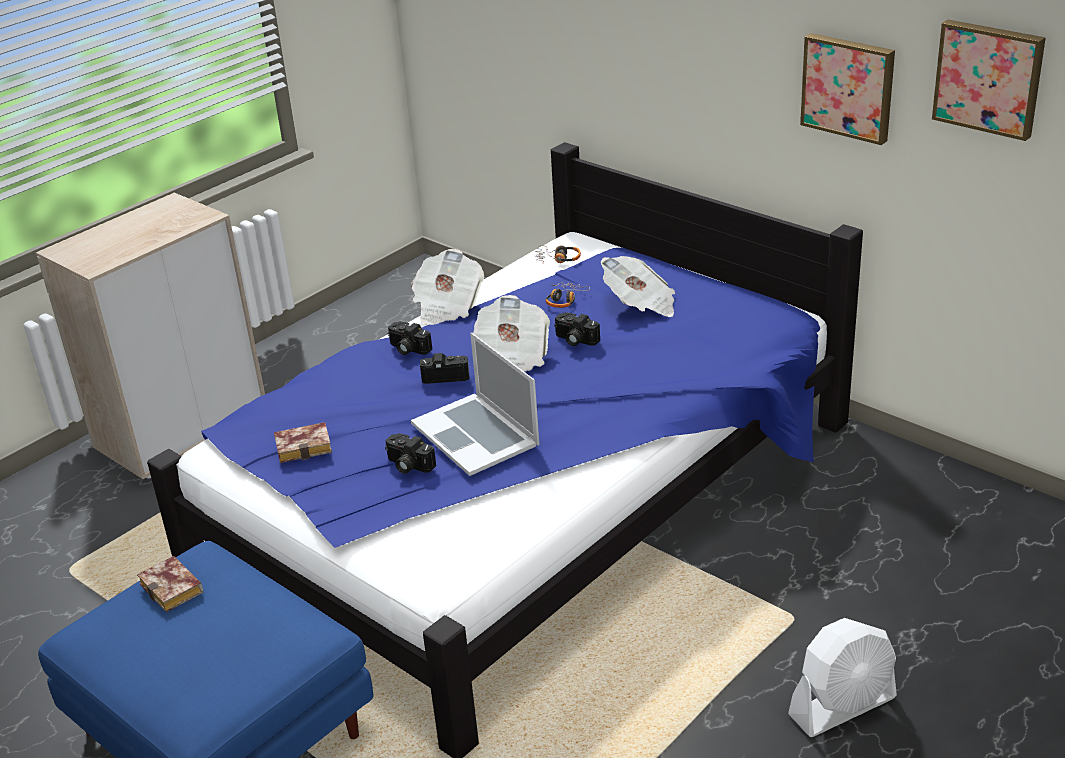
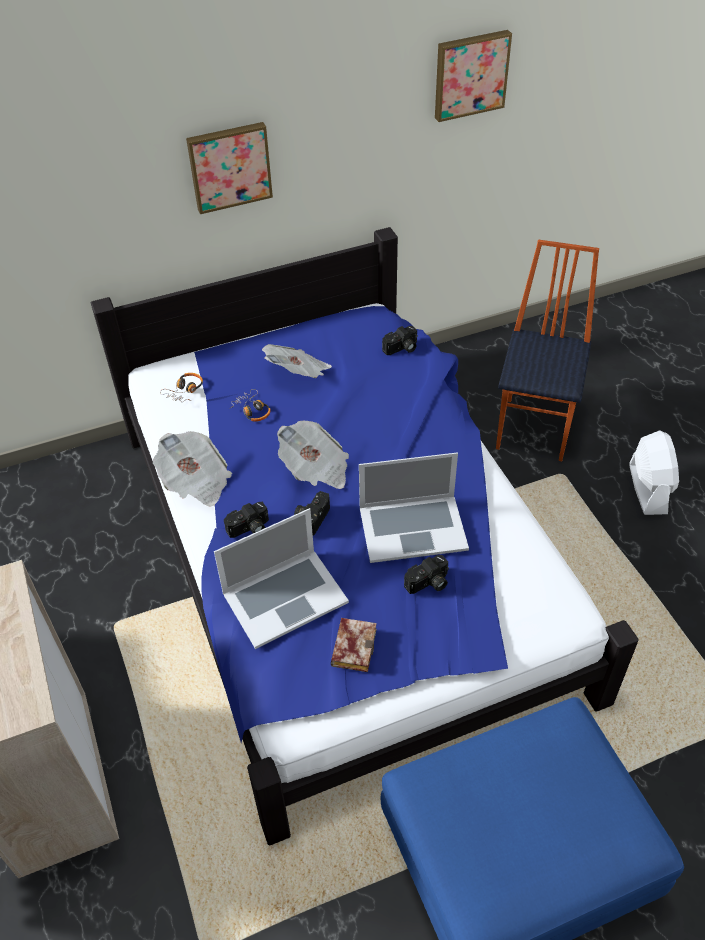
camera: 65 degrees left, 15 degrees up
book [137,556,204,612] -> none
camera [554,312,600,346] -> camera moved to [382,326,418,355]
picture [800,33,895,145] -> picture moved to [186,122,273,214]
none -> laptop [214,508,349,649]
none -> chair [496,240,599,461]

